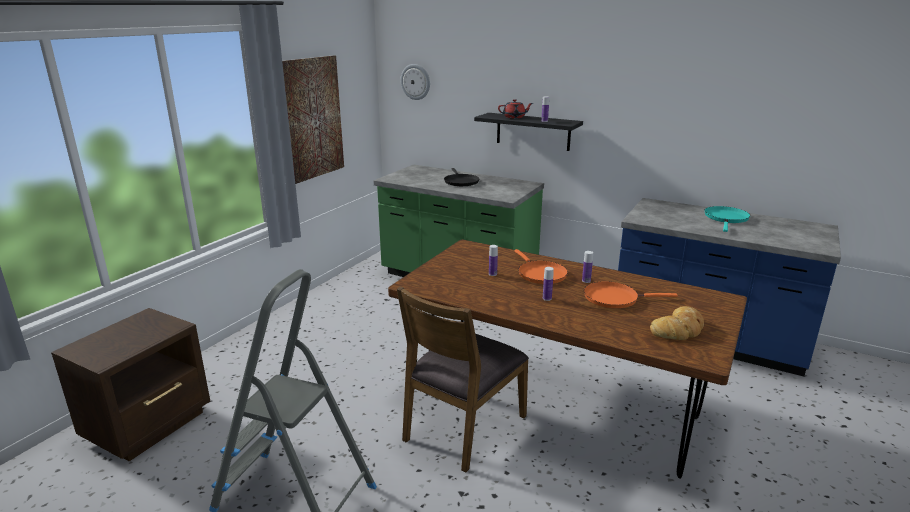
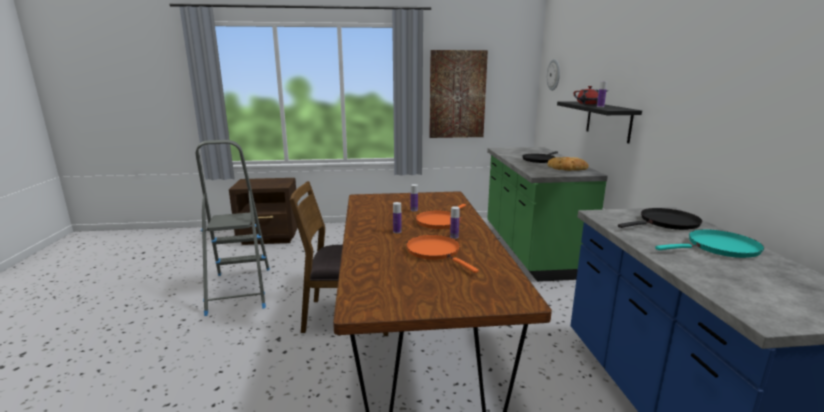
camera: 55 degrees right, 5 degrees down
bread [650,306,704,340] -> bread moved to [547,157,588,171]
none -> black frying pan [618,208,702,230]

